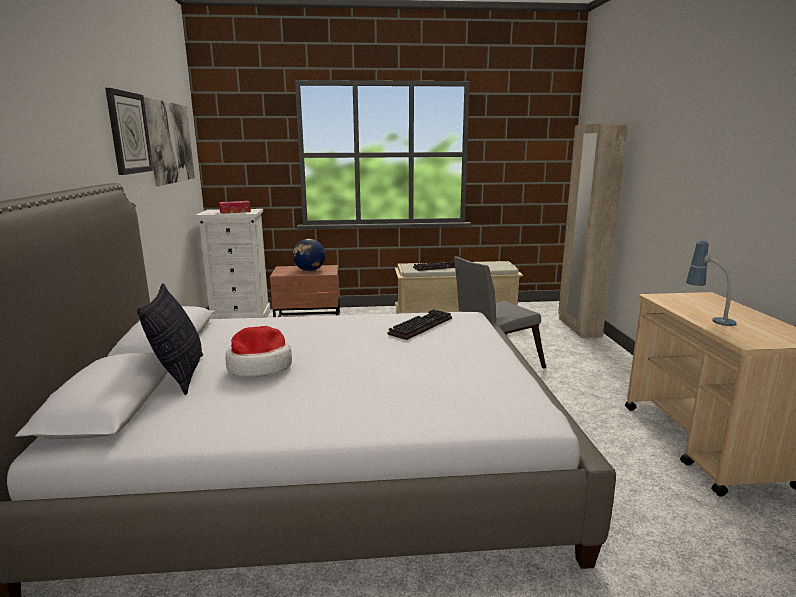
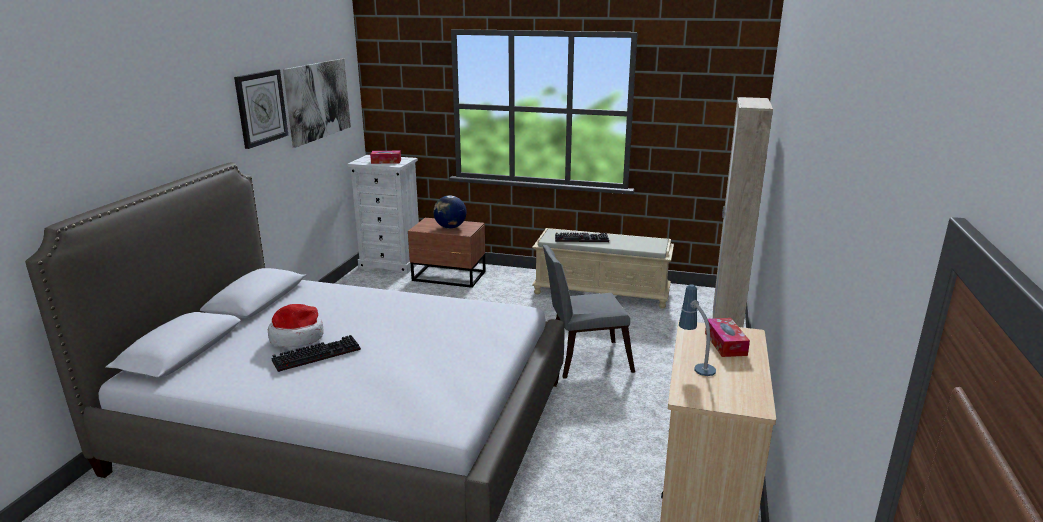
camera: 20 degrees right, 5 degrees up
pillow [137,283,203,395] -> none
keyboard [387,309,452,340] -> keyboard moved to [272,335,361,372]
none -> tissue box [705,318,750,357]

